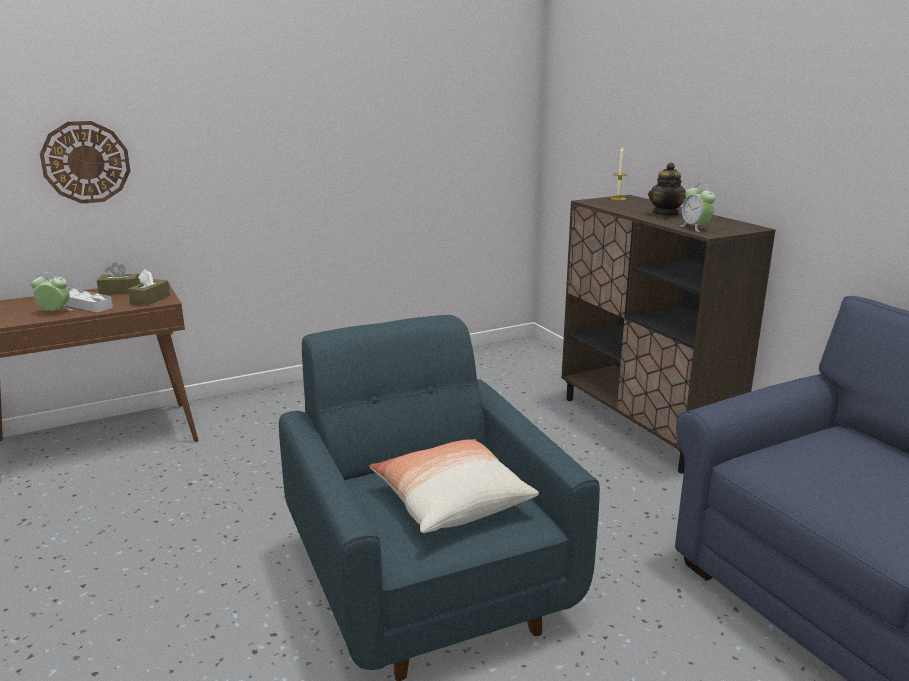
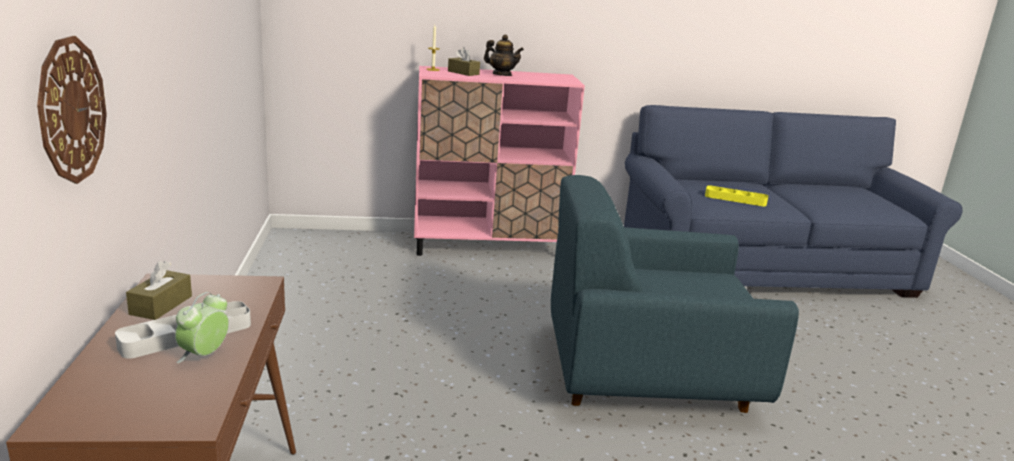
camera: 70 degrees left, 0 degrees up
brown tissue box [128,269,170,306] -> brown tissue box moved to [448,47,480,76]
pillow [369,439,539,533] -> none
brown cabinet [562,195,776,474] -> pink cabinet [414,66,585,256]
alarm clock [680,183,715,232] -> none
none -> yellow tray [705,185,768,206]

